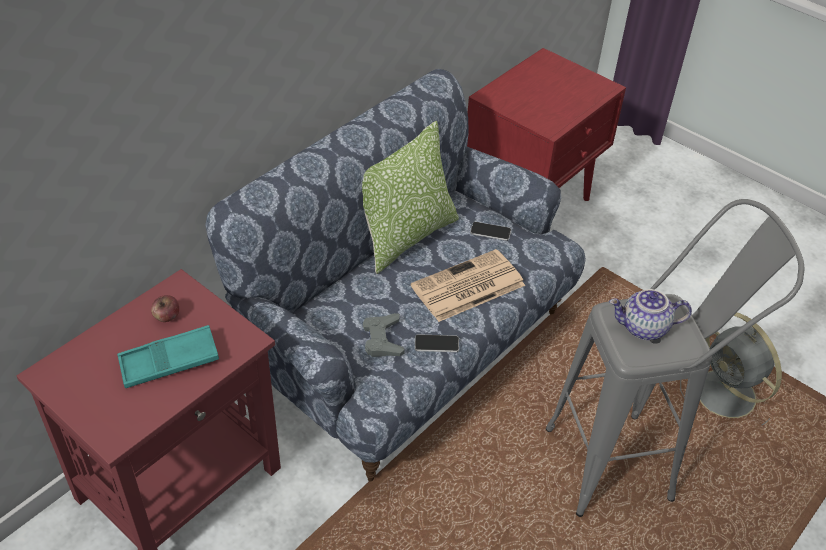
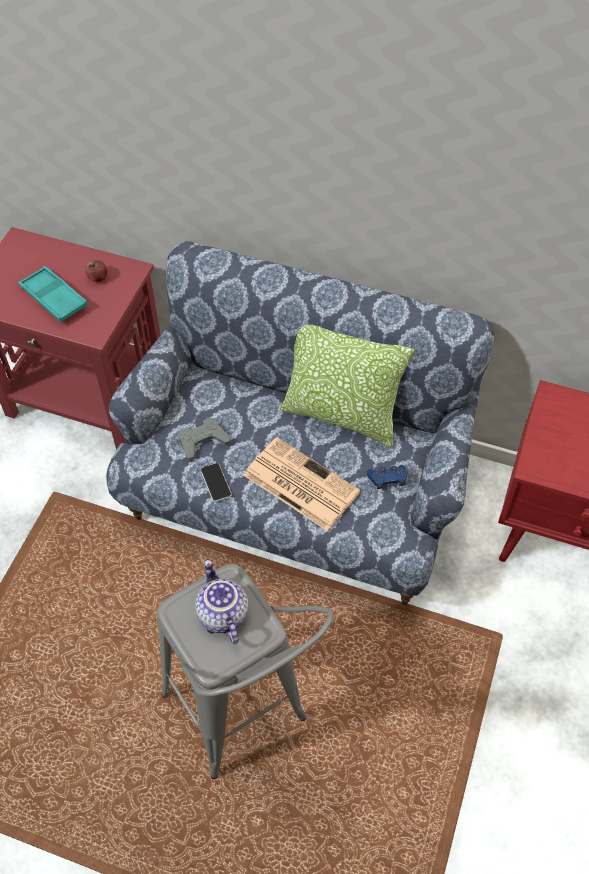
camera: 70 degrees right, 10 degrees up
phone [470,222,511,241] -> blue game controller [367,465,407,489]
grey fan [680,313,782,425] -> none

